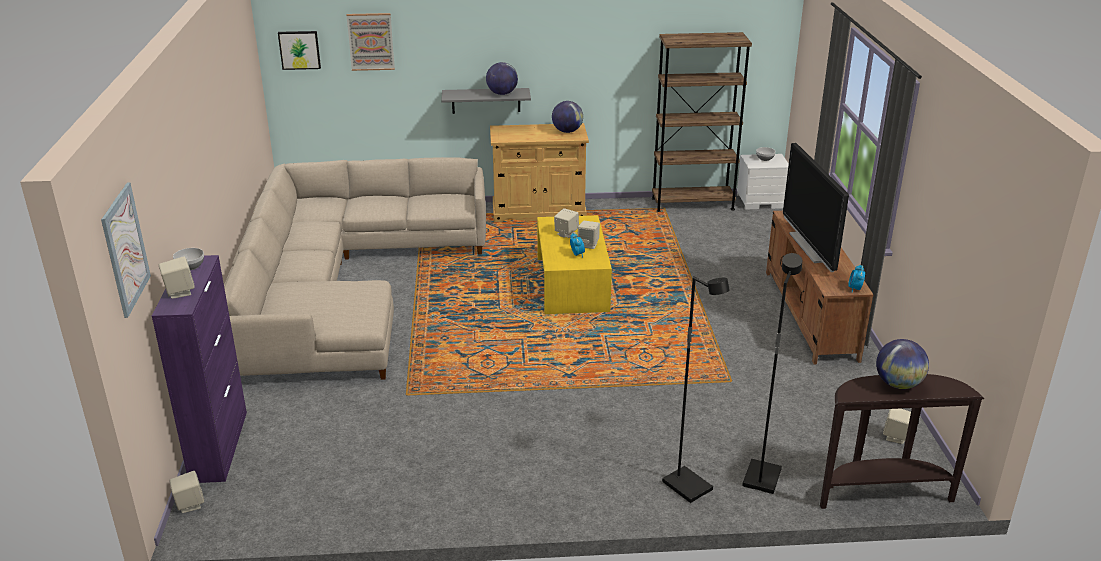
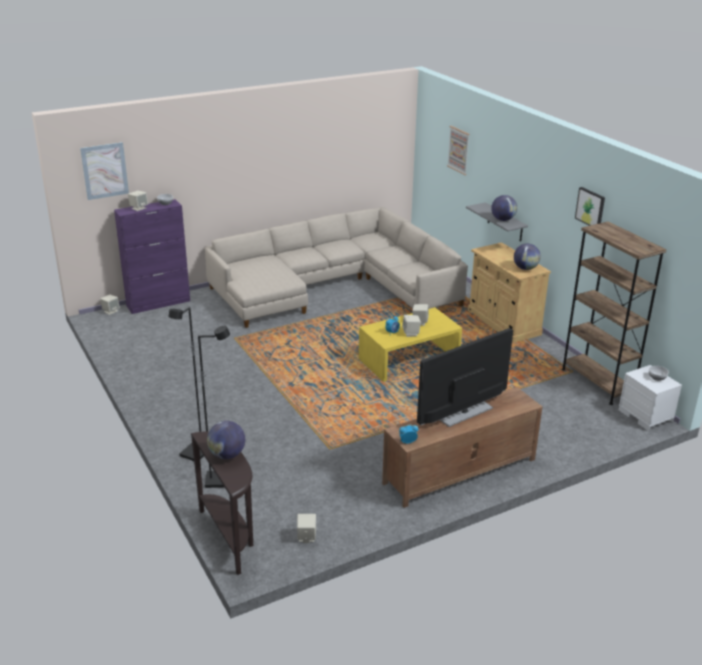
camera: 65 degrees right, 0 degrees up
picture [278,31,321,70] -> picture moved to [575,187,605,226]

